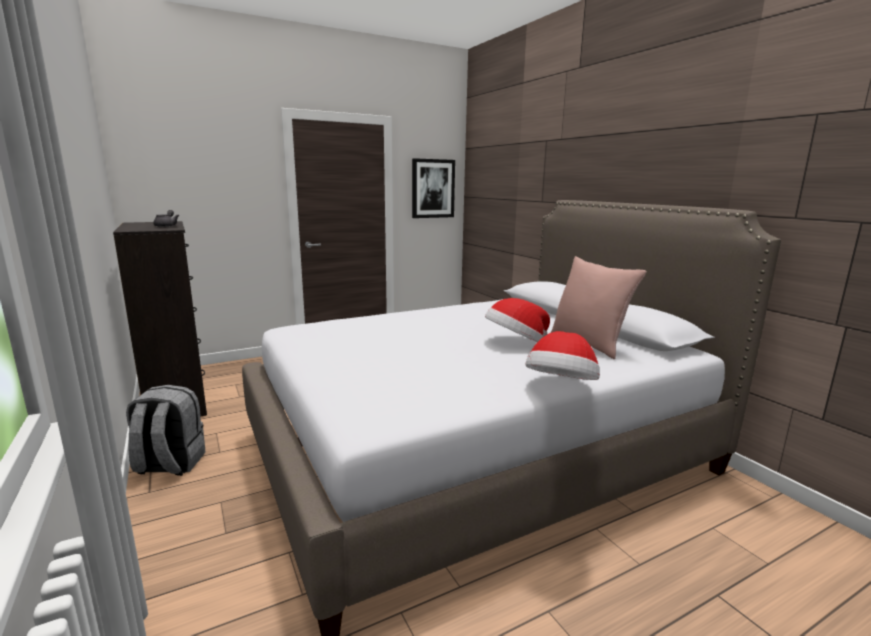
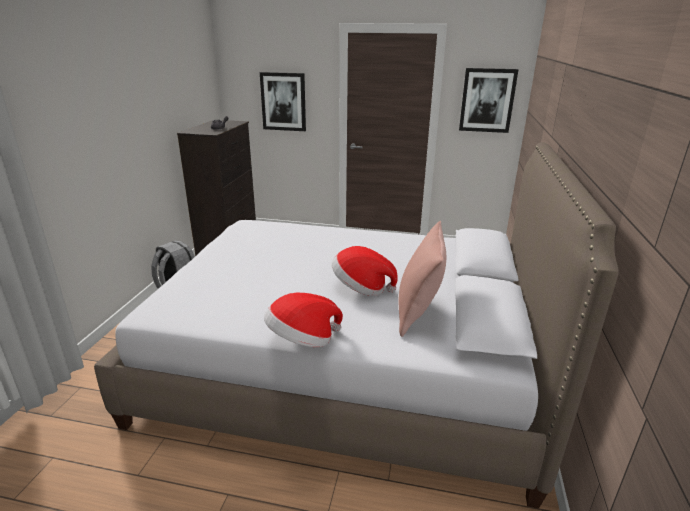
camera: 40 degrees right, 10 degrees up
none -> picture [260,72,306,131]

